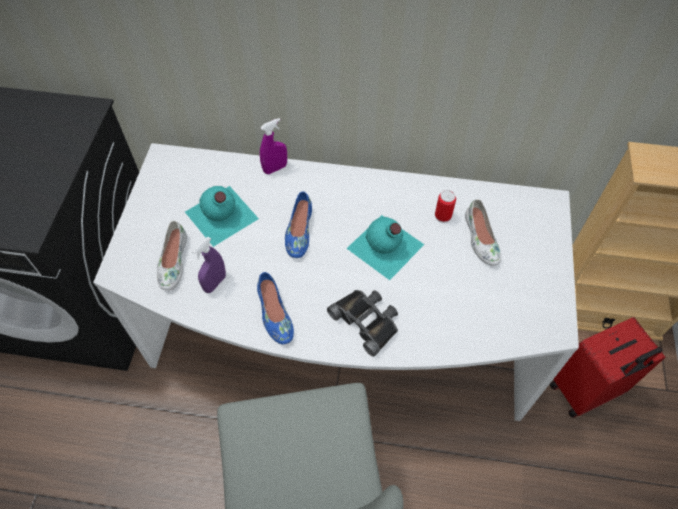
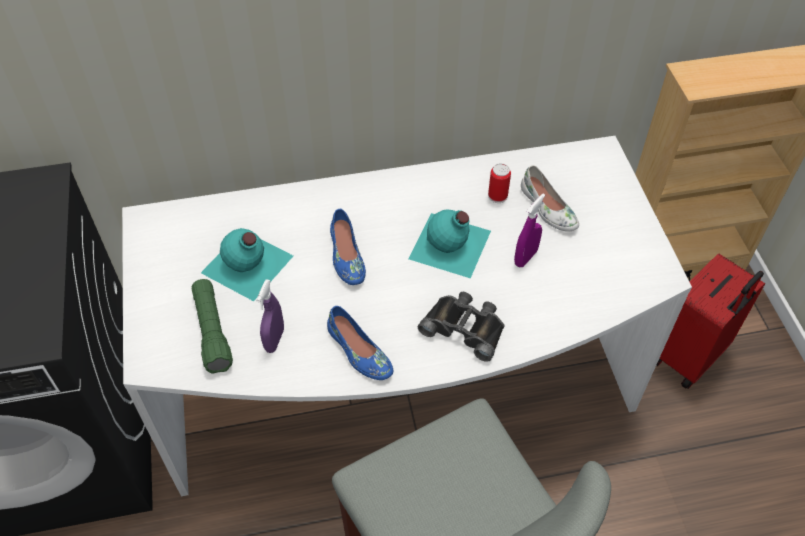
camera: 20 degrees left, 5 degrees down
white shoe [157,221,187,290] -> green flashlight [191,279,233,374]
purple spray bottle [260,118,287,174] -> purple spray bottle moved to [514,193,545,267]

